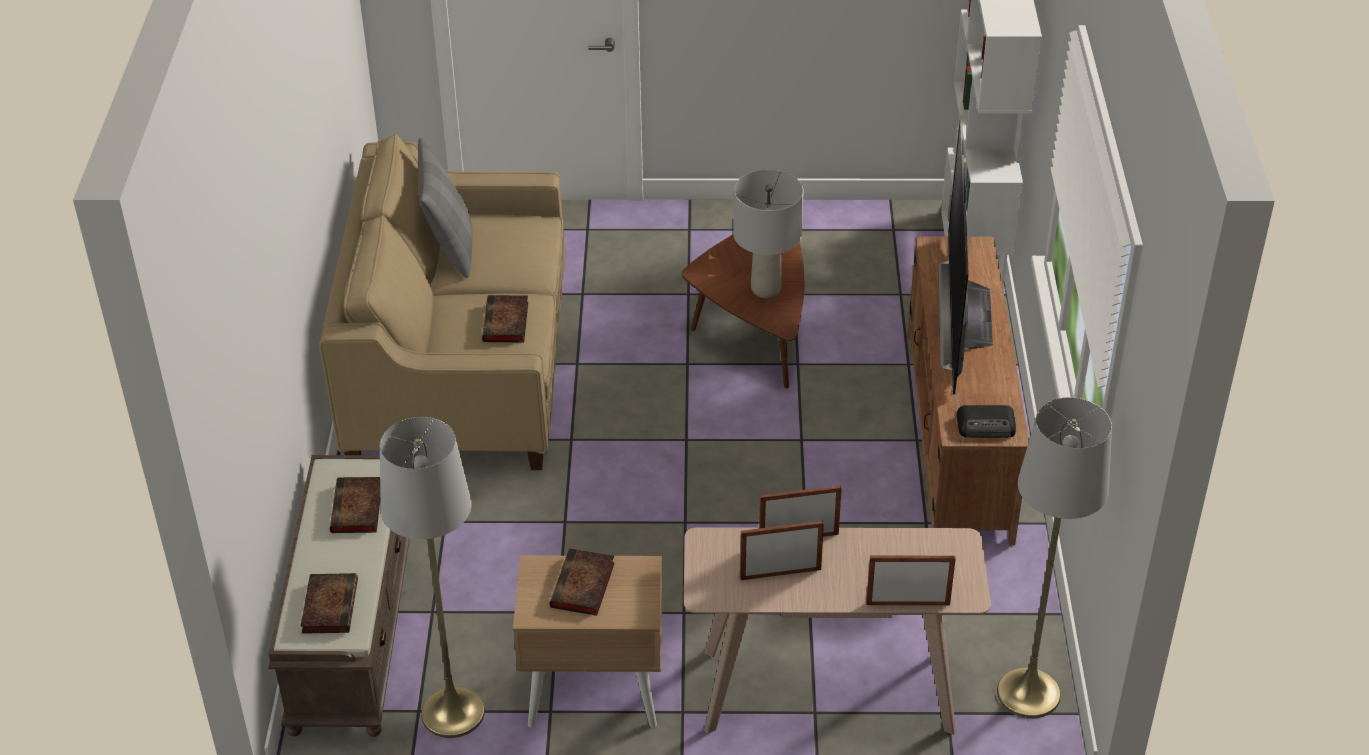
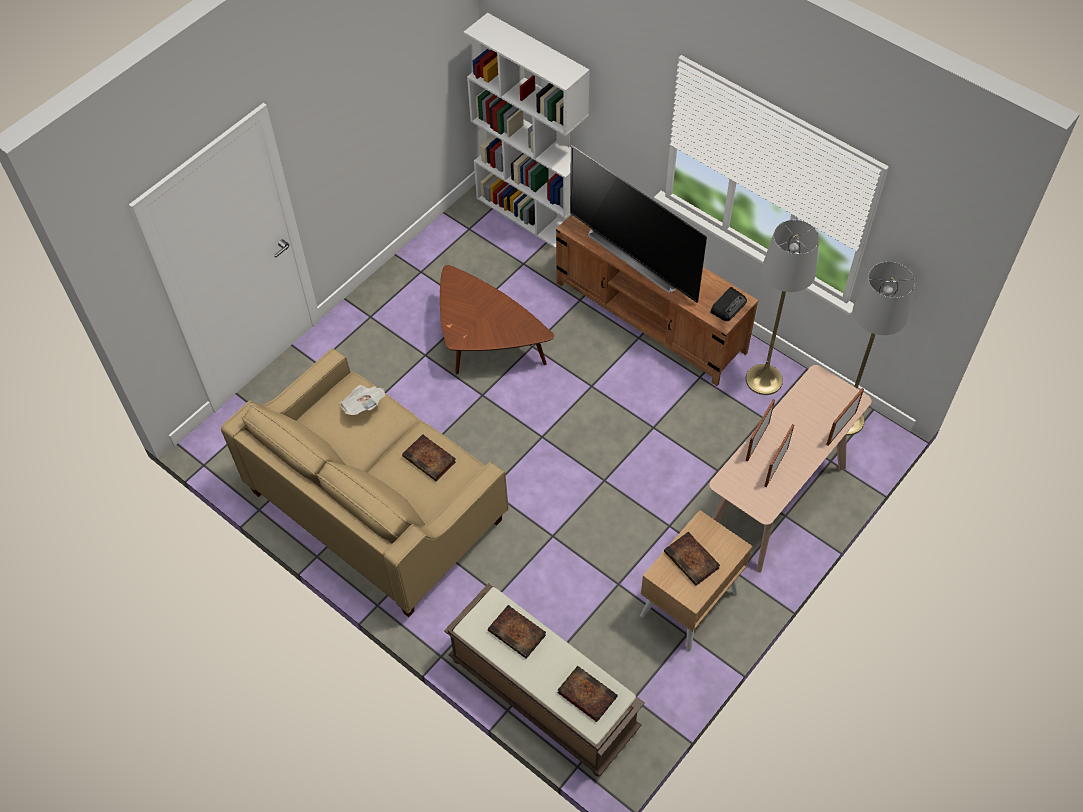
camera: 50 degrees left, 15 degrees up
grey floor lamp [380,417,485,738] -> grey floor lamp moved to [746,220,819,395]
grey pillow [418,138,473,278] -> none
grey table lamp [733,170,804,298] -> none
none -> newspaper [339,385,385,415]

